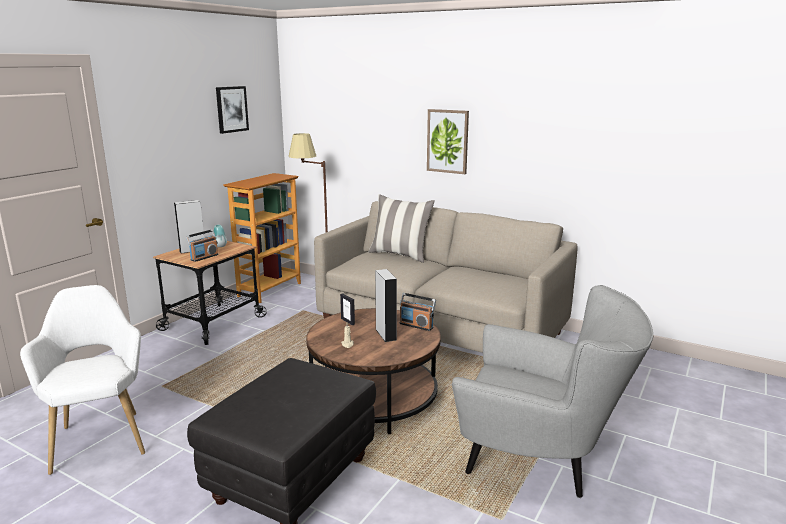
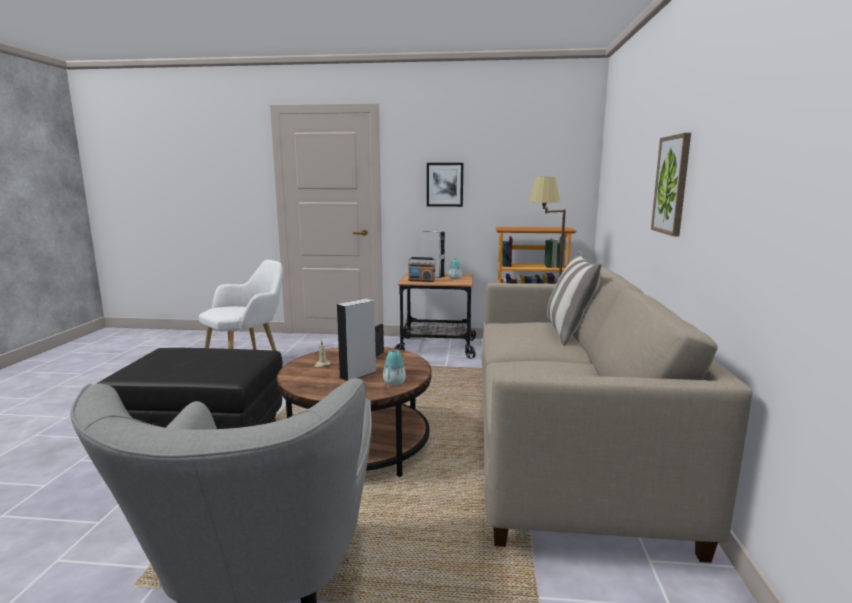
camera: 65 degrees right, 5 degrees down
picture [216,86,249,134] -> picture moved to [427,163,463,207]
radio [400,293,436,331] -> vase [383,350,406,386]

